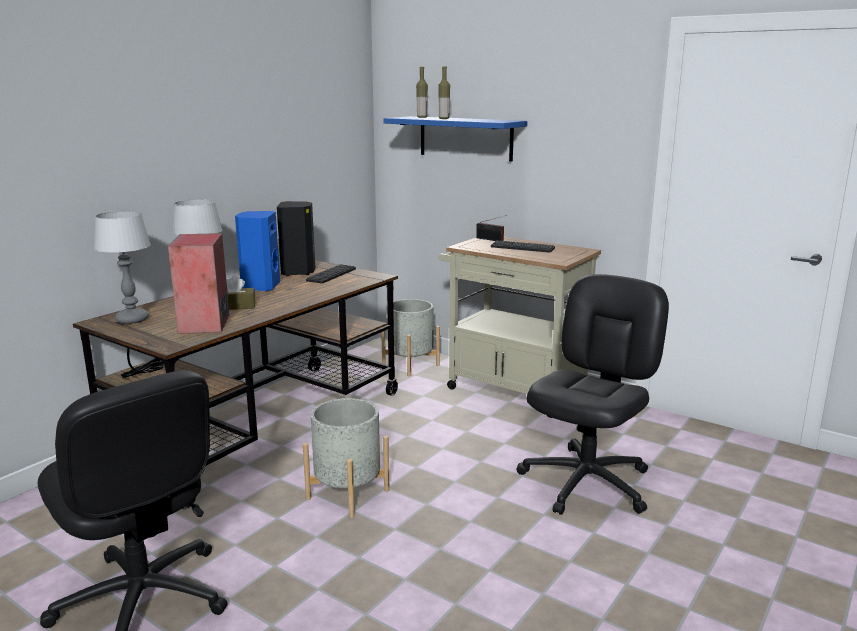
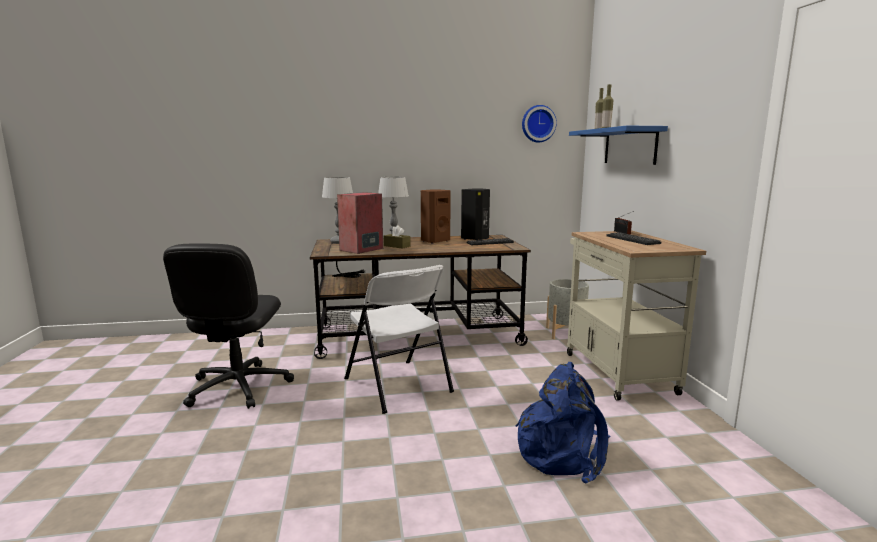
camera: 45 degrees right, 5 degrees down
blue speaker [235,211,280,292] -> brown speaker [421,189,451,244]
grey planter [303,398,390,518] -> white chair [344,265,454,414]
black office chair [516,274,669,515] -> blue backpack [515,362,610,484]
none -> wall clock [522,105,557,142]

